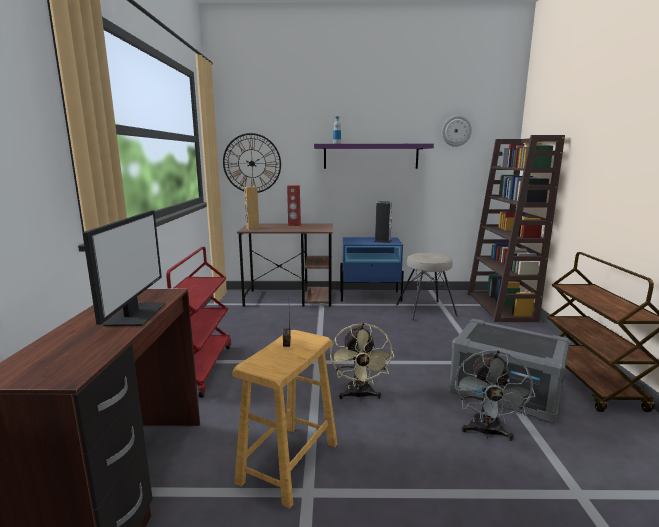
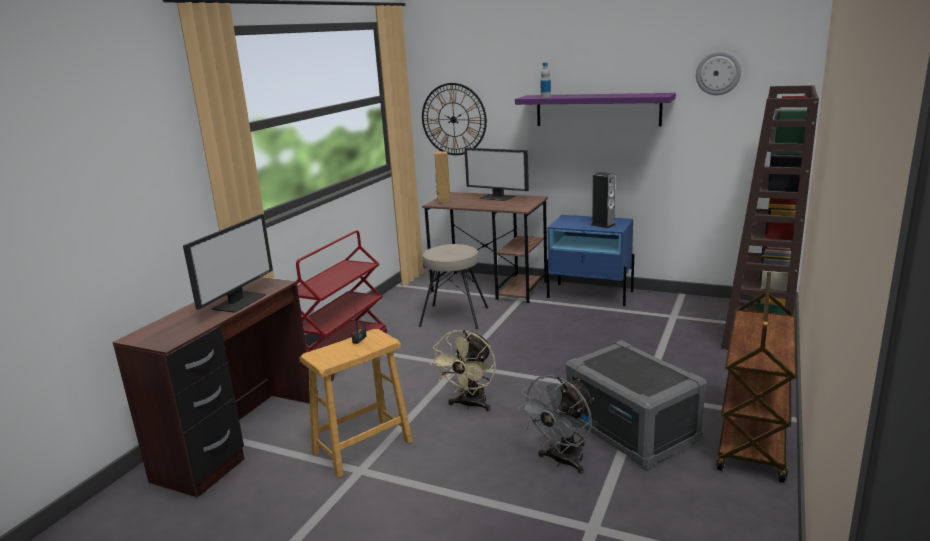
camera: 25 degrees right, 5 degrees up
red speaker [287,185,301,226] -> monitor [464,148,529,201]
beige stool [396,253,458,320] -> beige stool moved to [419,244,488,329]

